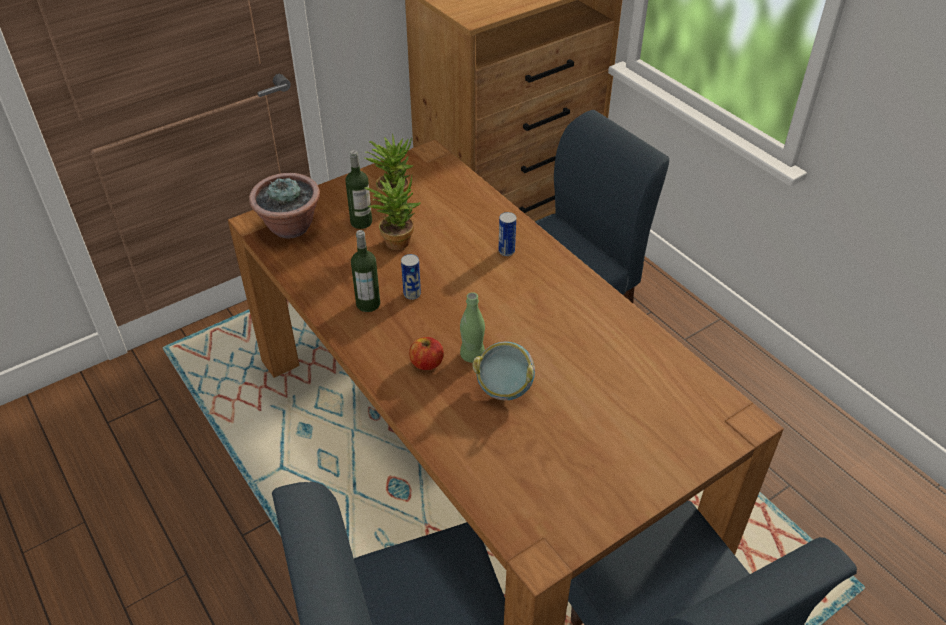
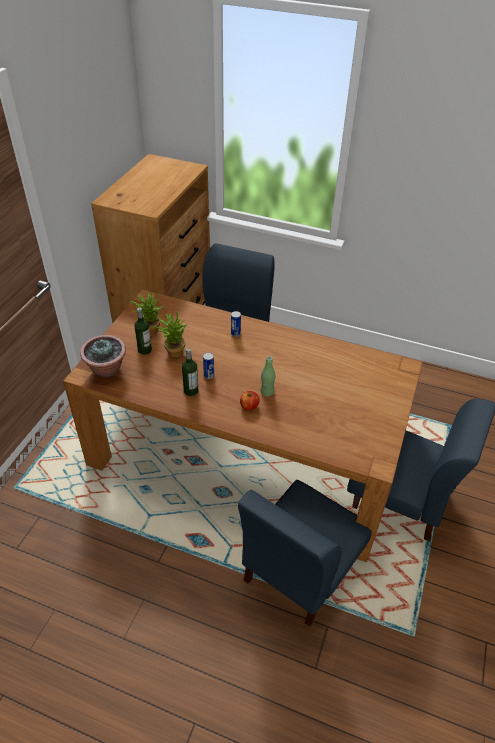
camera: 35 degrees left, 0 degrees up
bowl [472,341,535,400] -> none

